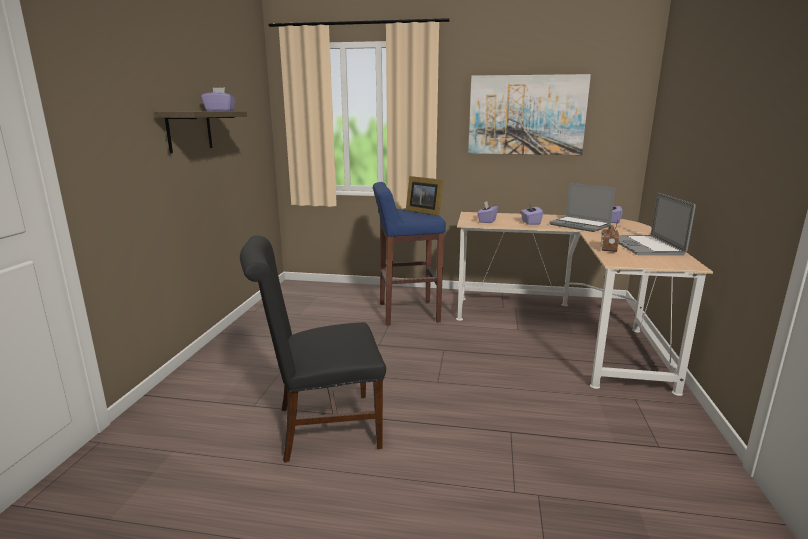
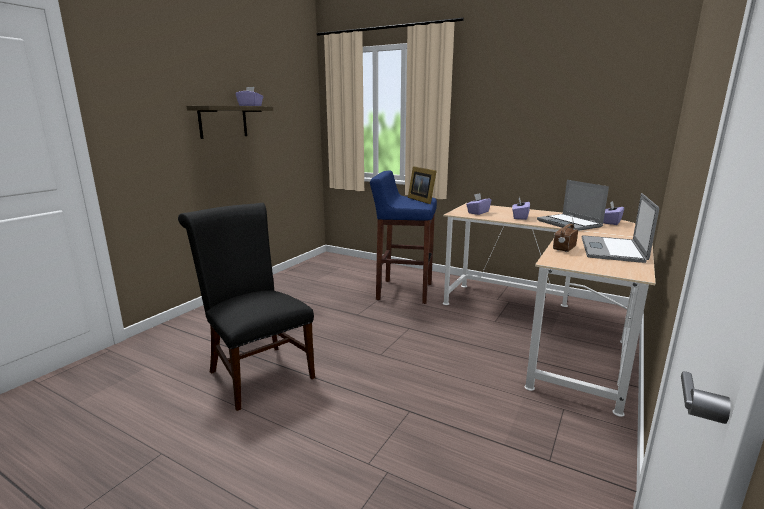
camera: 20 degrees right, 0 degrees up
black chair [240,235,386,463] -> black chair turned 45 degrees clockwise [178,203,315,411]
picture [468,74,591,155] -> none

